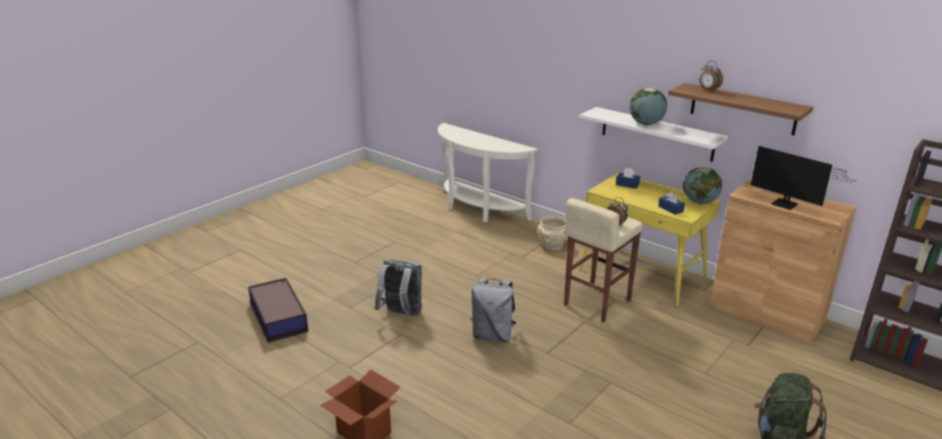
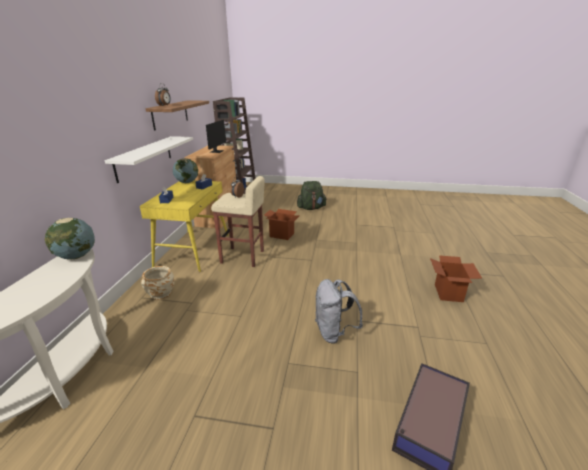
camera: 120 degrees left, 0 degrees up
grey backpack [471,277,517,342] -> none
globe [630,88,667,125] -> globe moved to [45,217,95,259]
none -> cardboard box [264,209,299,240]

